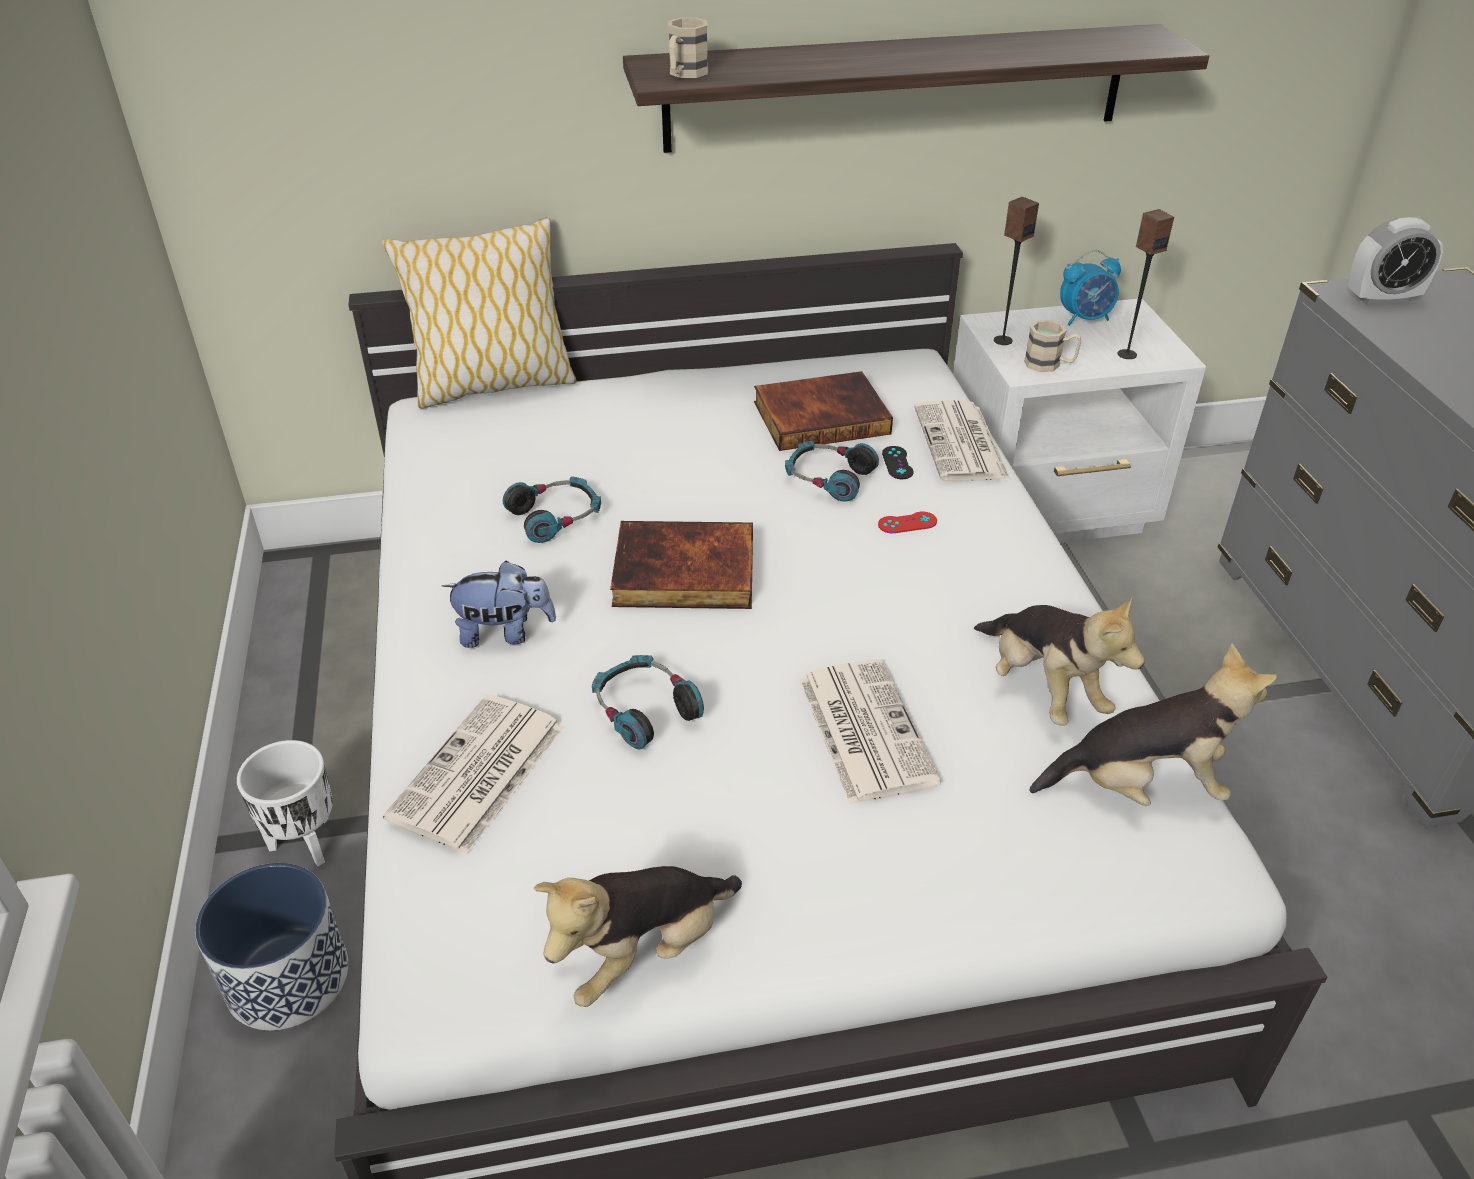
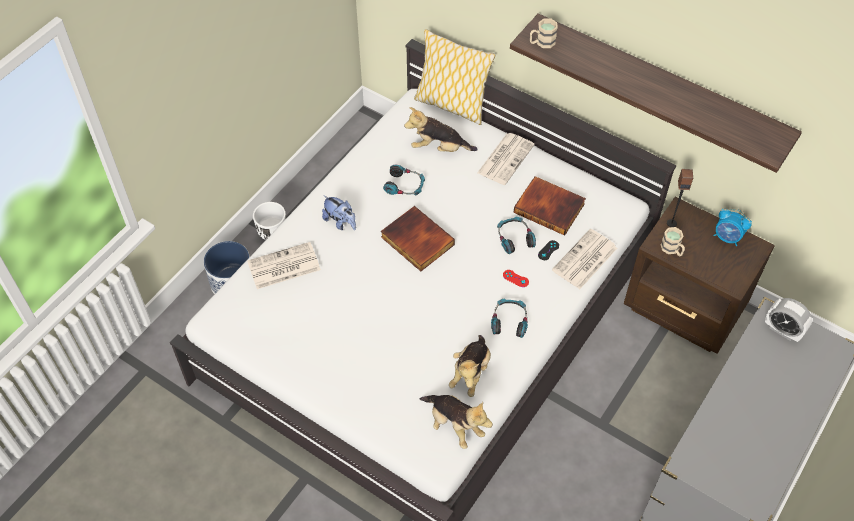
camera: 45 degrees right, 15 degrees up
plush toy [534,866,742,1007] -> plush toy moved to [404,107,478,152]
headphones [592,655,704,749] -> headphones moved to [491,298,528,338]
newspaper [799,659,941,805] -> newspaper moved to [477,133,535,185]
white nightstand [953,299,1206,543] -> brown nightstand [624,196,775,354]
speaker [1117,209,1174,359] -> none

